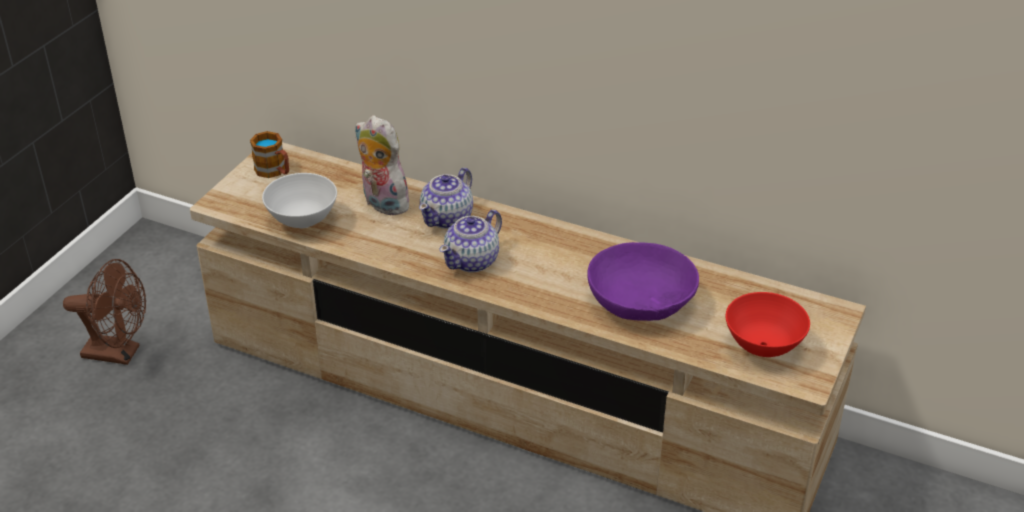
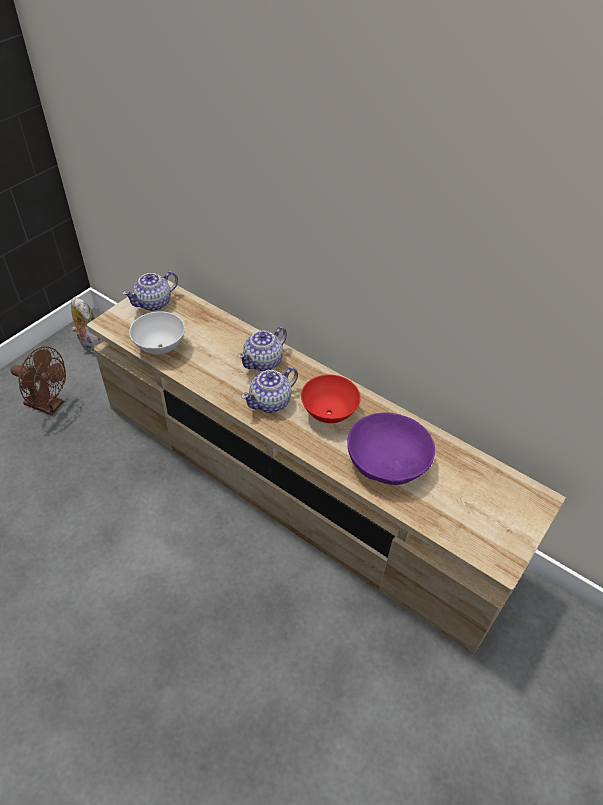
camera: 10 degrees right, 10 degrees up
mug [250,131,289,178] -> teapot [122,271,178,311]
plush toy [355,115,413,215] -> plush toy moved to [71,297,103,353]
red bowl [726,292,810,357] -> red bowl moved to [301,374,361,423]

